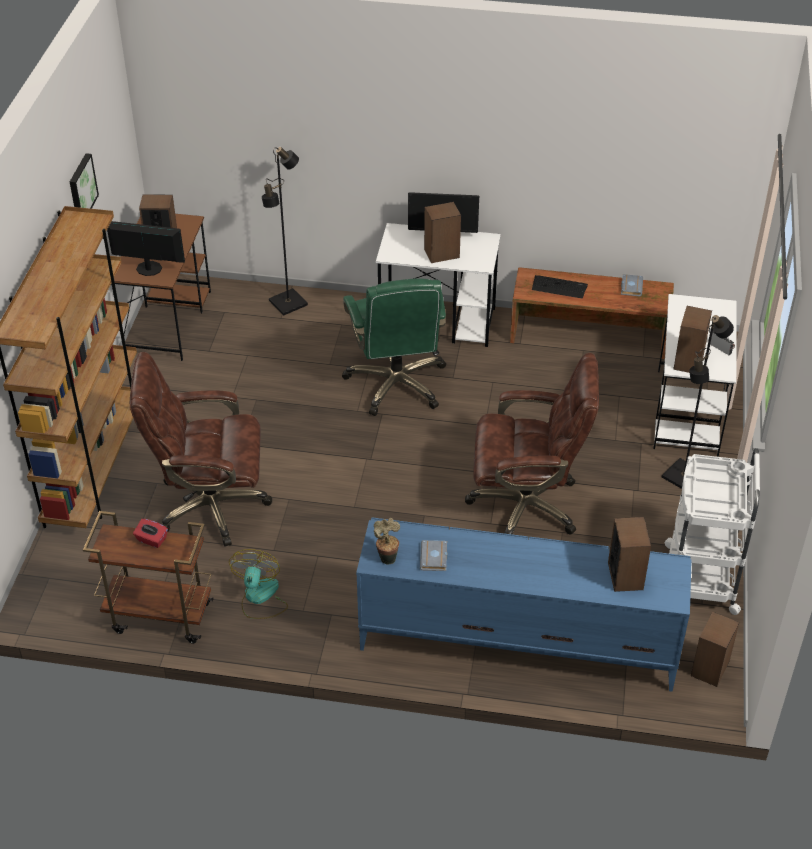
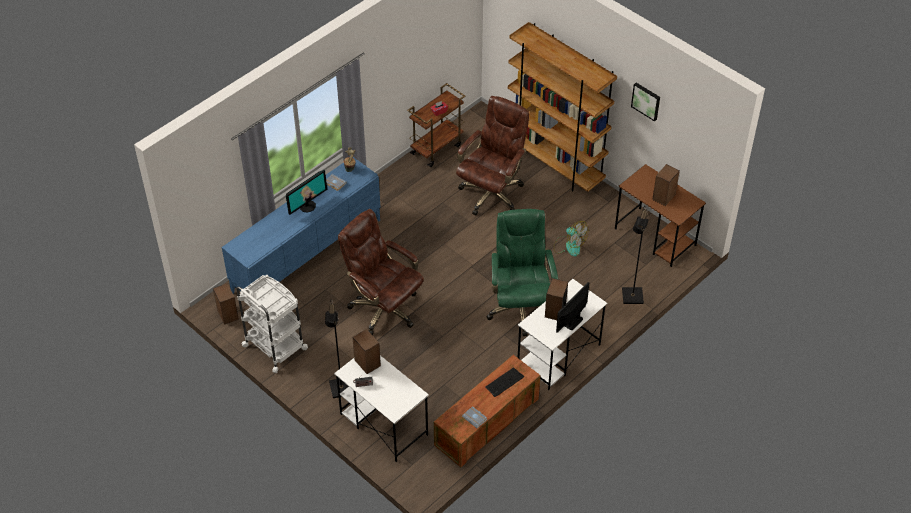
camera: 125 degrees right, 5 degrees up
monitor [107,221,185,276] -> monitor moved to [286,170,327,215]
fan [229,549,288,619] -> fan moved to [554,221,589,256]
green office chair [342,278,446,416] -> green office chair turned 60 degrees clockwise [486,209,558,336]
brown office chair [465,353,599,535] -> brown office chair turned 90 degrees clockwise [338,209,424,335]
speaker [608,517,651,592] -> none

